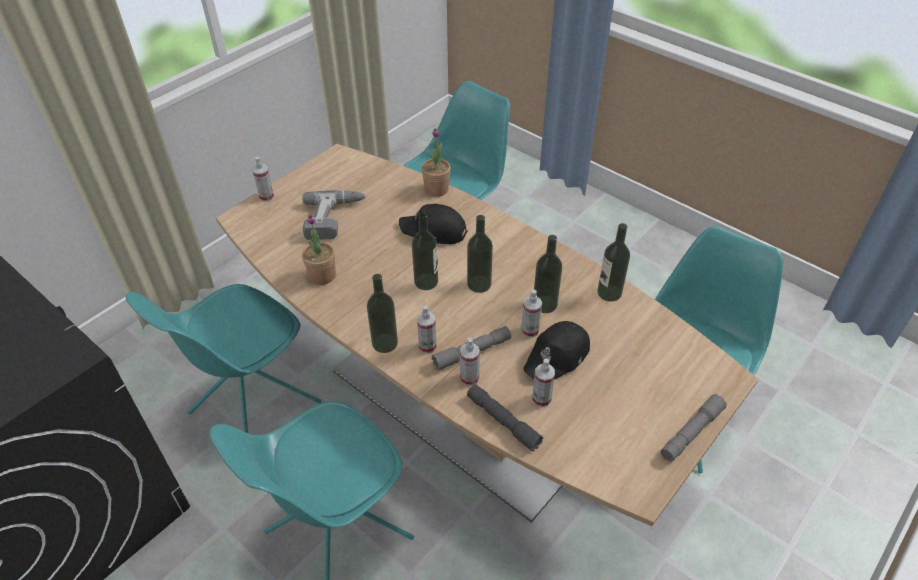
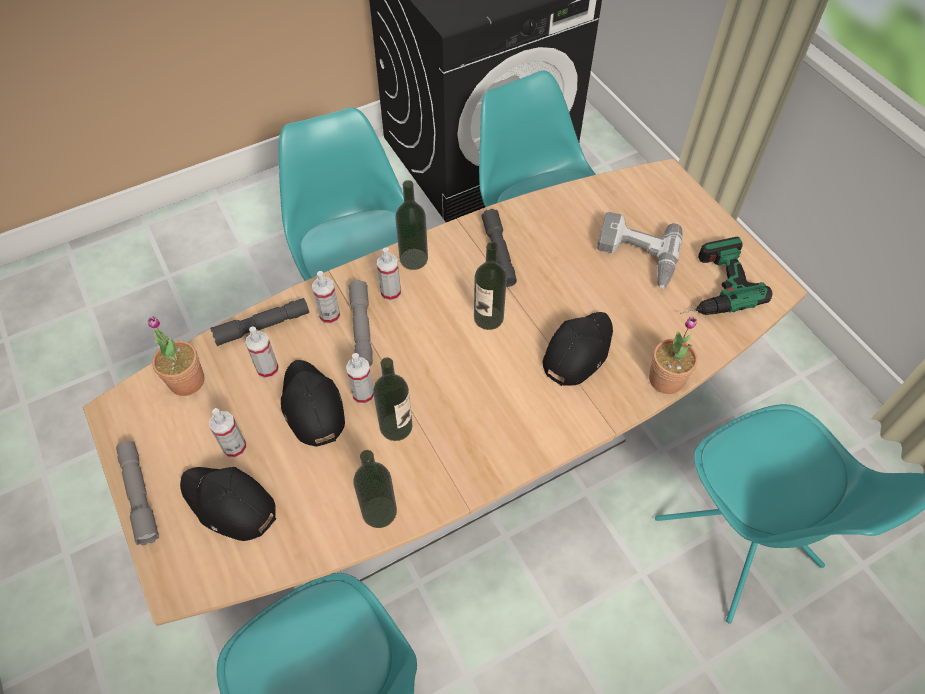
camera: 110 degrees right, 10 degrees up
spray bottle [252,156,274,201] -> spray bottle moved to [209,408,247,458]
potted plant [302,214,336,285] -> potted plant moved to [148,316,204,396]
bottle [467,215,493,293] -> none
none -> black cap [180,467,276,541]
none -> grey flashlight [482,209,517,287]
none -> power drill [680,236,773,315]

